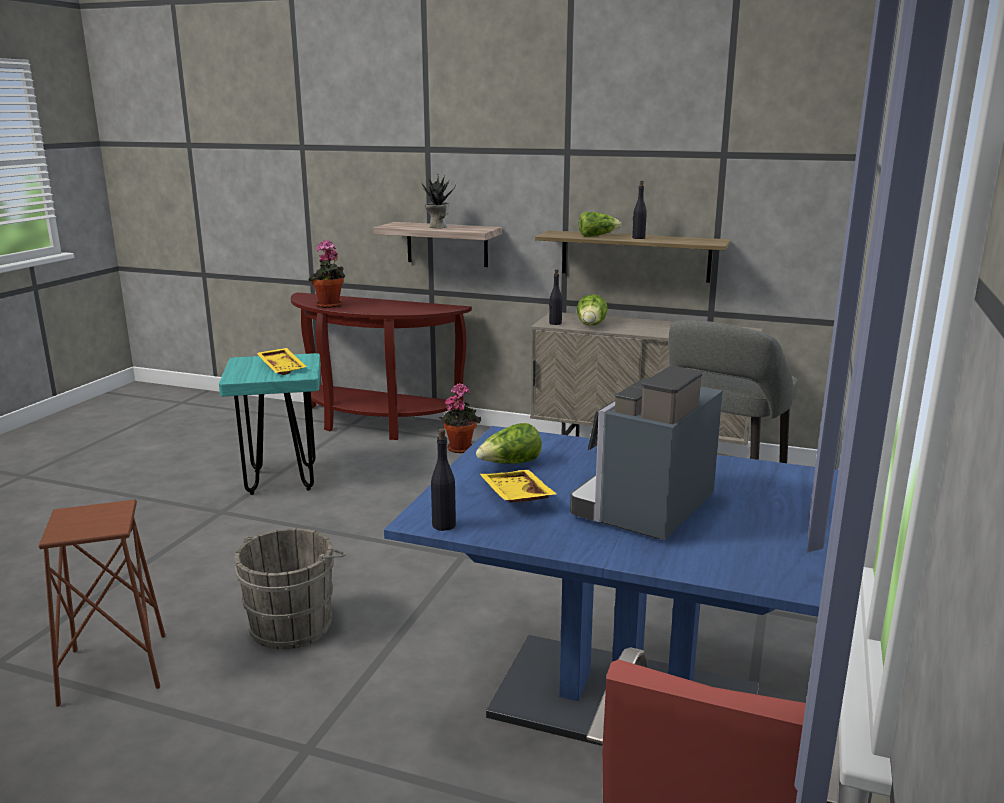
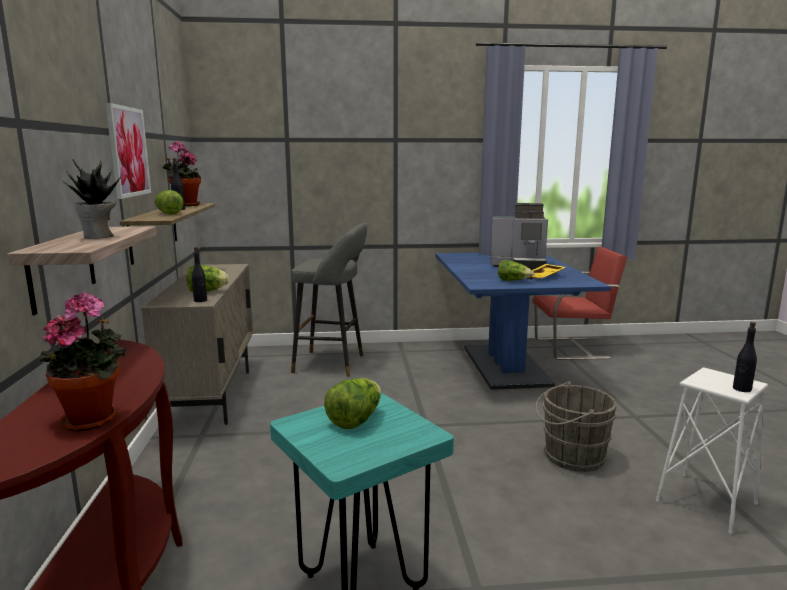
camera: 115 degrees left, 5 degrees down
brown stool [39,500,166,707] -> white stool [656,367,768,534]
yellow tray [257,348,307,375] -> lettuce [324,378,381,429]
black bottle [431,429,456,531] -> black bottle moved to [733,322,757,392]
potted plant [439,383,481,453] -> potted plant moved to [162,141,201,206]
none -> picture [105,103,151,199]

